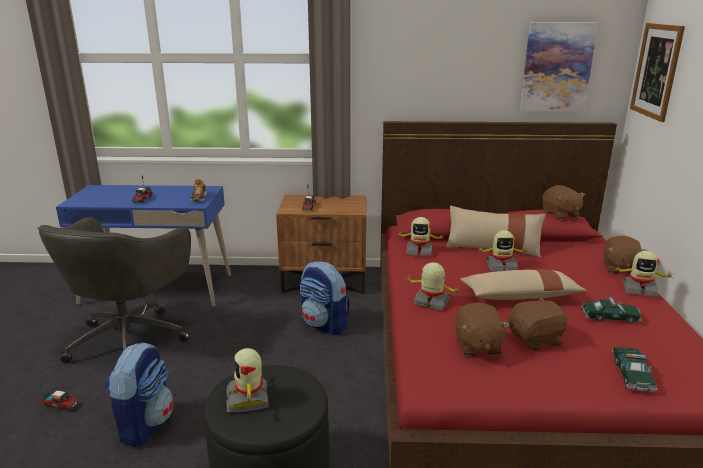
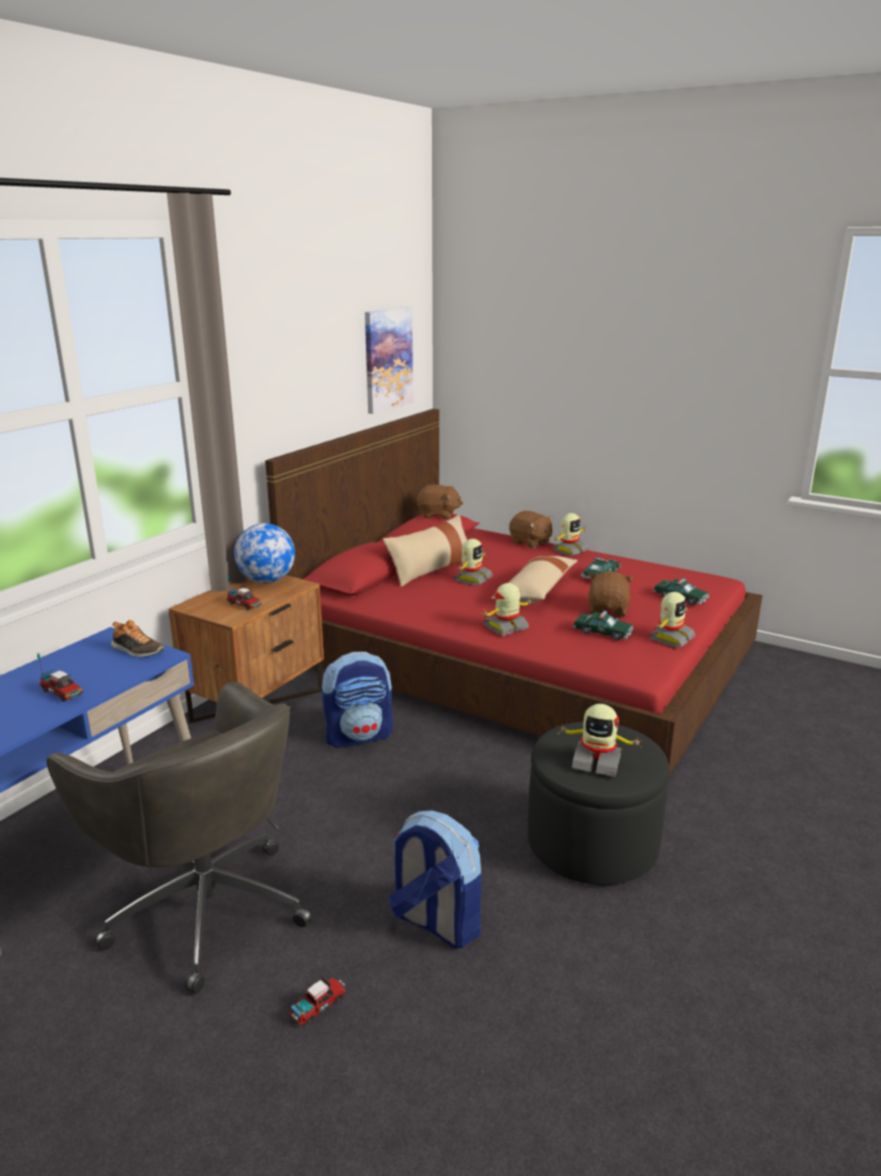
camera: 60 degrees left, 0 degrees up
toy robot [398,217,444,256] -> toy robot moved to [649,592,696,647]
brown plush toy [455,302,510,356] -> toy car [573,611,633,640]
picture [630,23,685,122] -> none
none -> globe [234,523,295,583]

